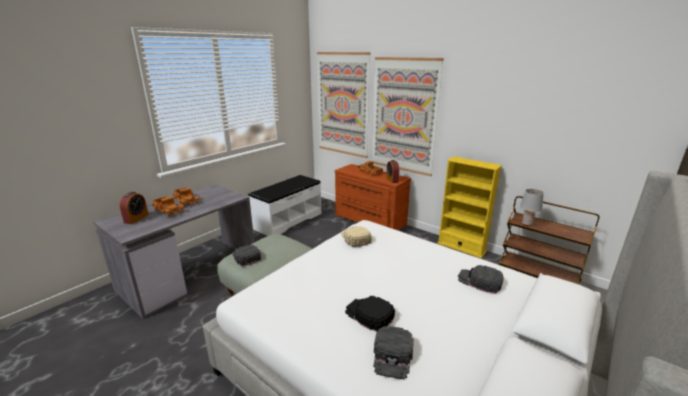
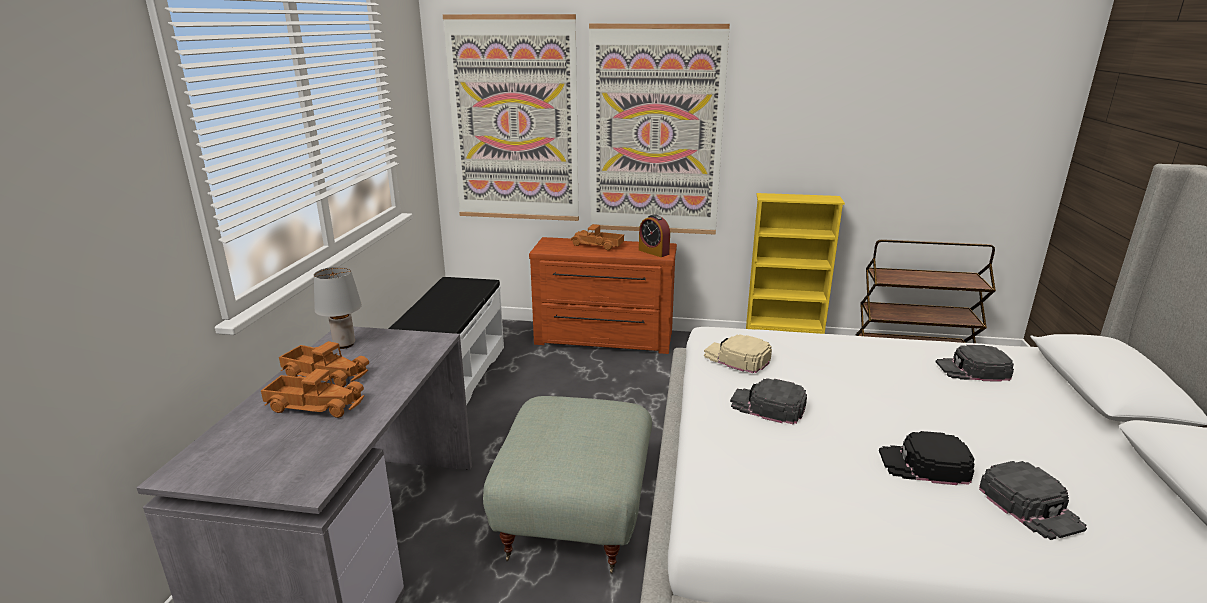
camera: 30 degrees left, 0 degrees up
alarm clock [120,192,149,224] -> none
black cap [233,245,261,266] -> black cap moved to [730,378,807,424]
grey table lamp [520,189,544,226] -> grey table lamp moved to [314,267,362,349]

